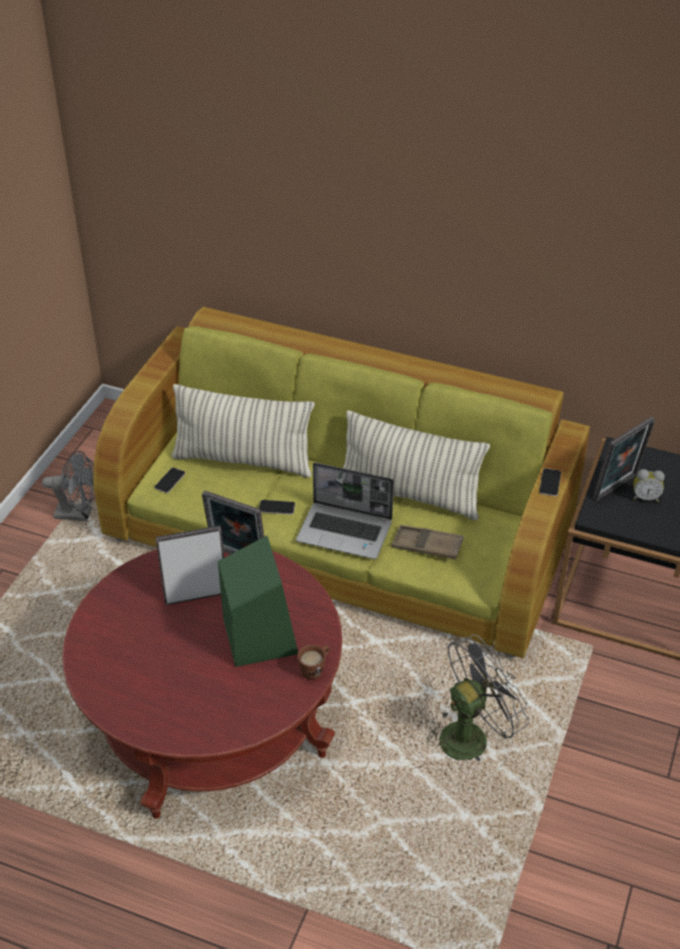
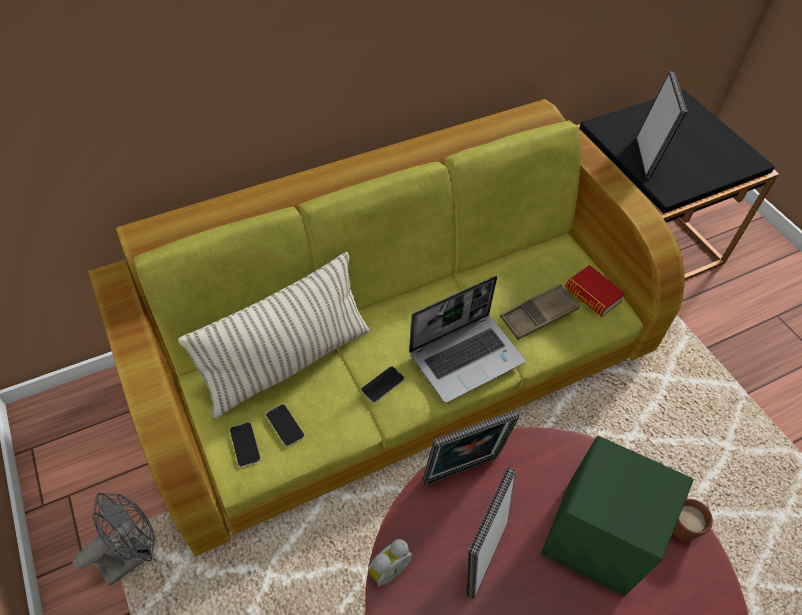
camera: 50 degrees left, 10 degrees up
pillow [343,410,490,520] -> none
grey fan [427,634,529,761] -> none
phone [539,468,561,496] -> phone moved to [266,404,304,447]
alarm clock [633,469,665,502] -> alarm clock moved to [368,539,412,587]
none -> book [565,265,626,317]

